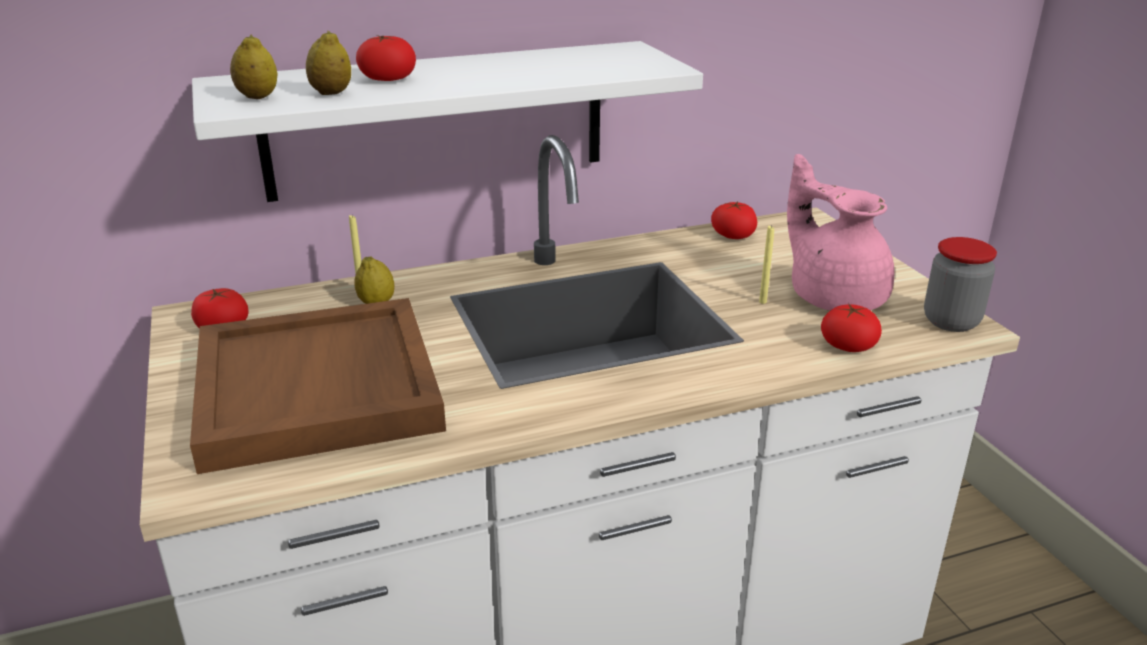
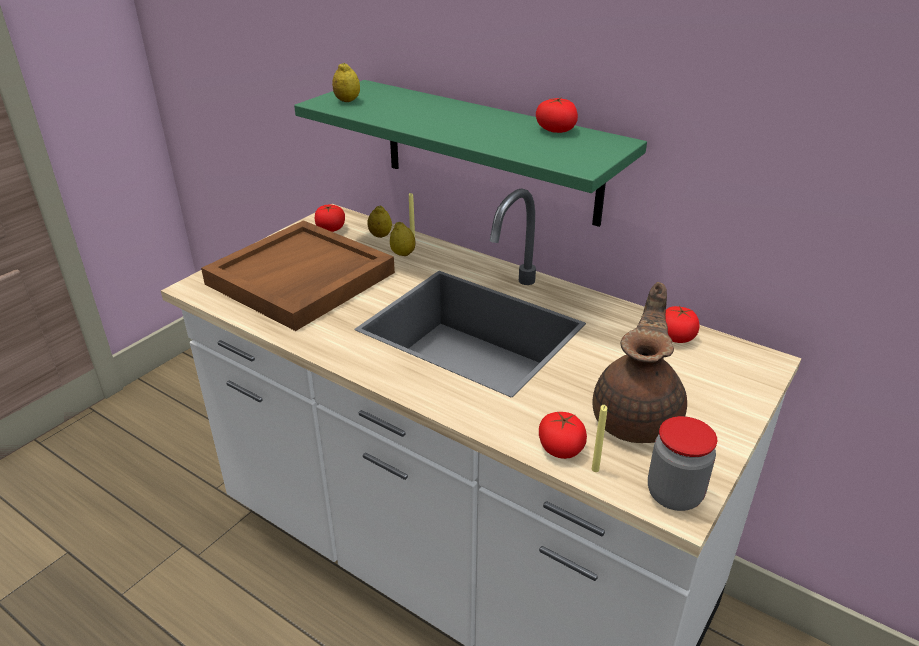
camera: 55 degrees right, 5 degrees up
white shelf [192,41,703,202] -> green shelf [294,80,647,227]
lemon [306,31,351,95] -> lemon moved to [367,205,392,238]
tomato [356,35,416,81] -> tomato moved to [536,98,578,133]
yellow candle [759,225,774,304] -> yellow candle moved to [592,405,607,472]
pink teapot [787,154,894,311] -> brown teapot [593,282,687,443]

